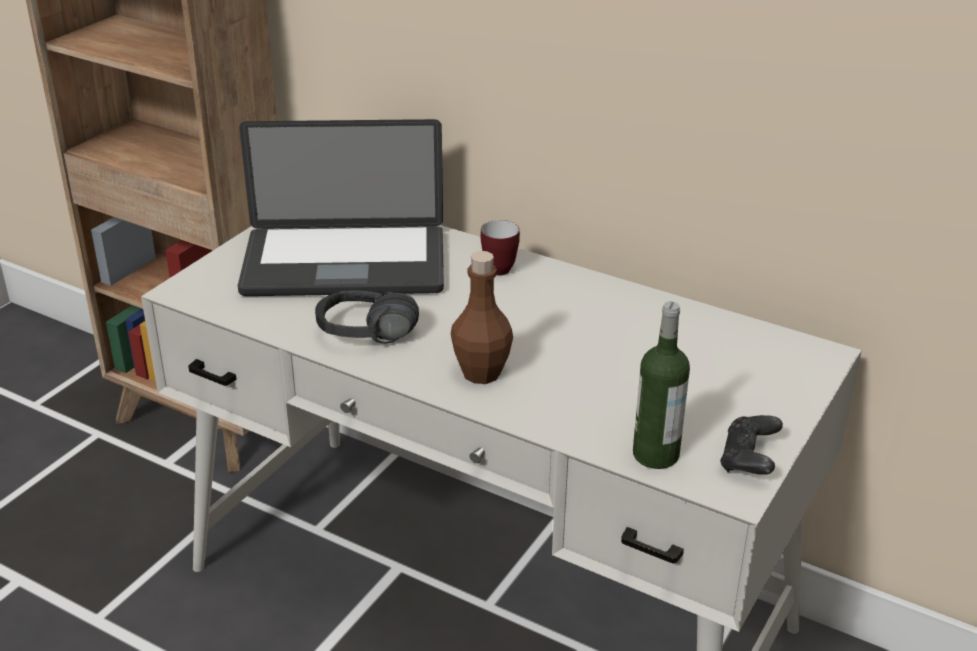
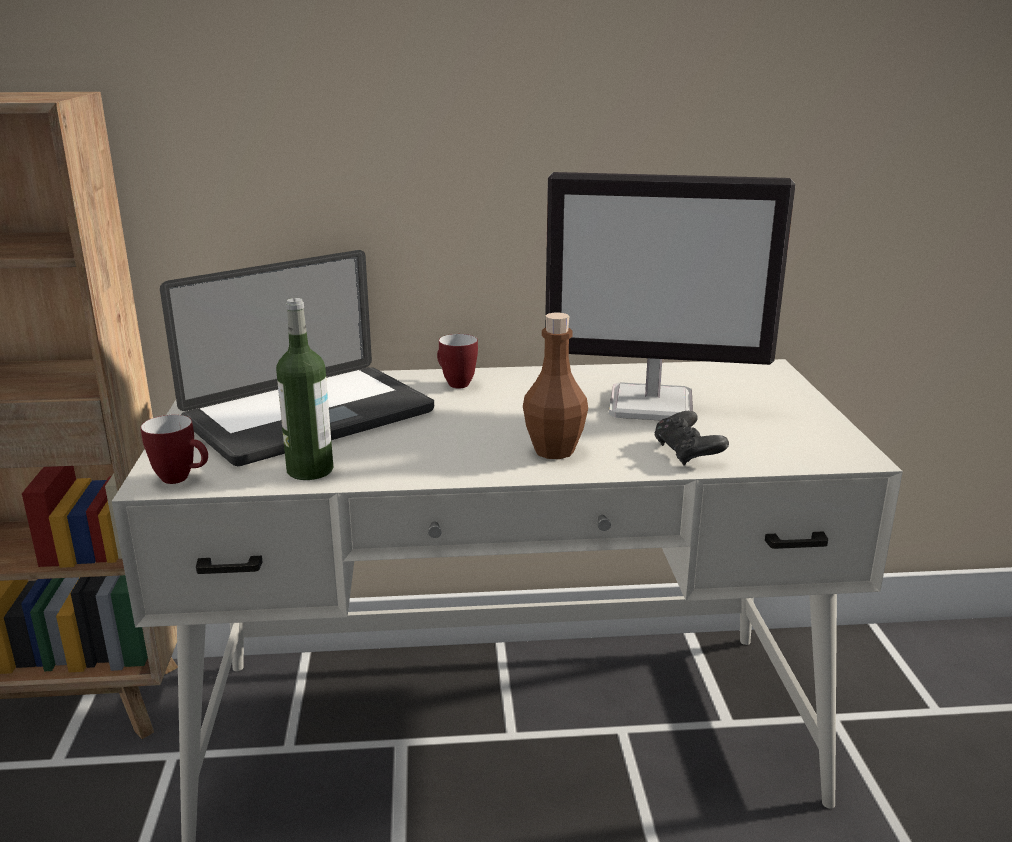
camera: 35 degrees left, 10 degrees down
black headphones [315,290,419,344] -> none
bottle [633,302,690,469] -> bottle moved to [276,298,333,480]
black game controller [720,415,783,475] -> black game controller moved to [654,411,729,465]
none -> mug [141,415,208,484]
none -> monitor [545,172,796,421]

